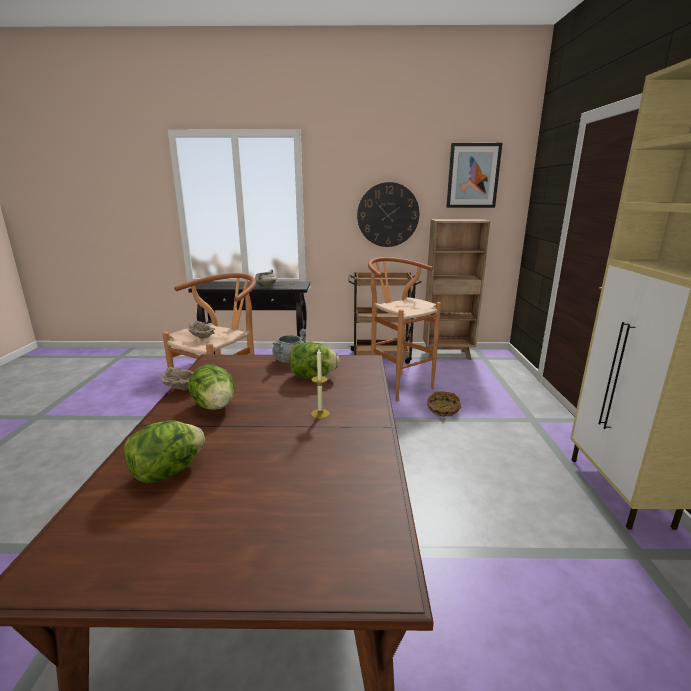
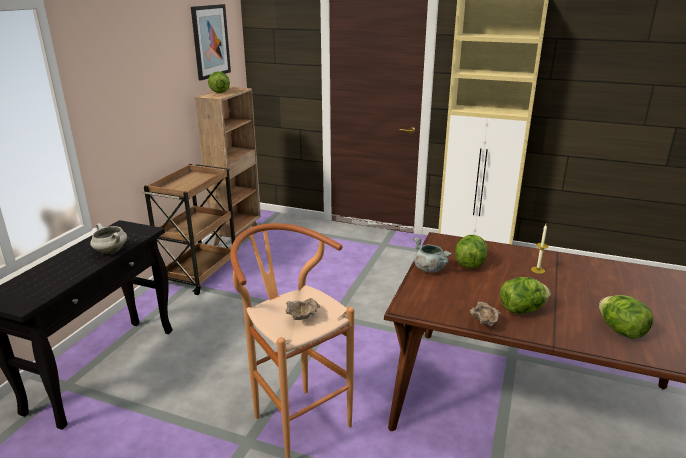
camera: 70 degrees left, 5 degrees up
wall clock [357,182,419,247] -> none
brown stool [368,257,441,401] -> none
basket [427,391,461,417] -> none
none -> lettuce [208,71,230,93]

